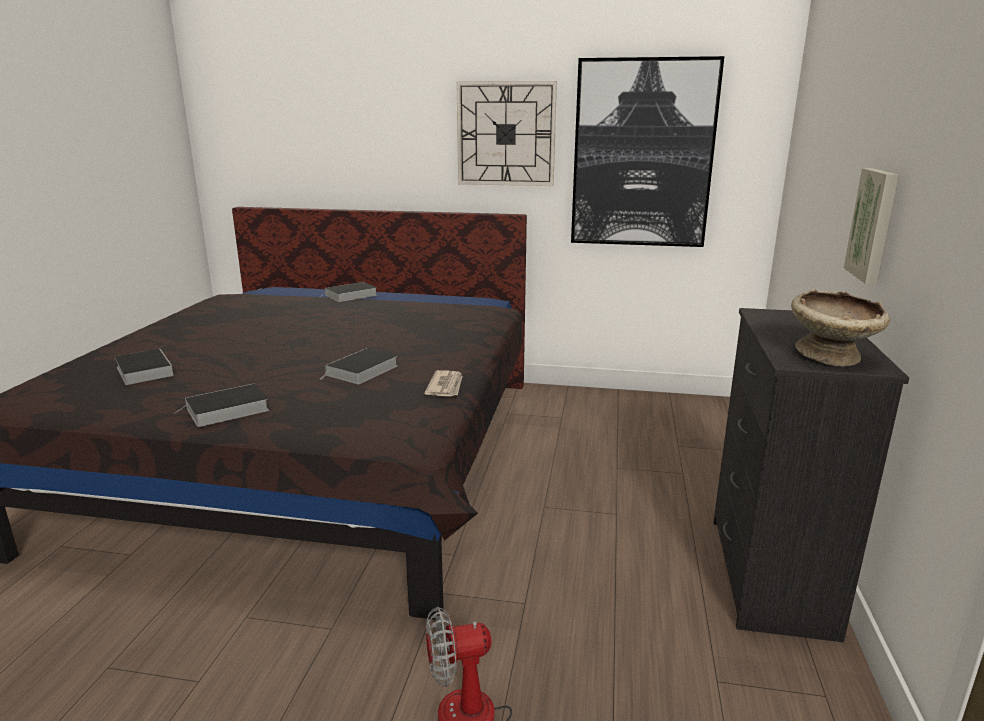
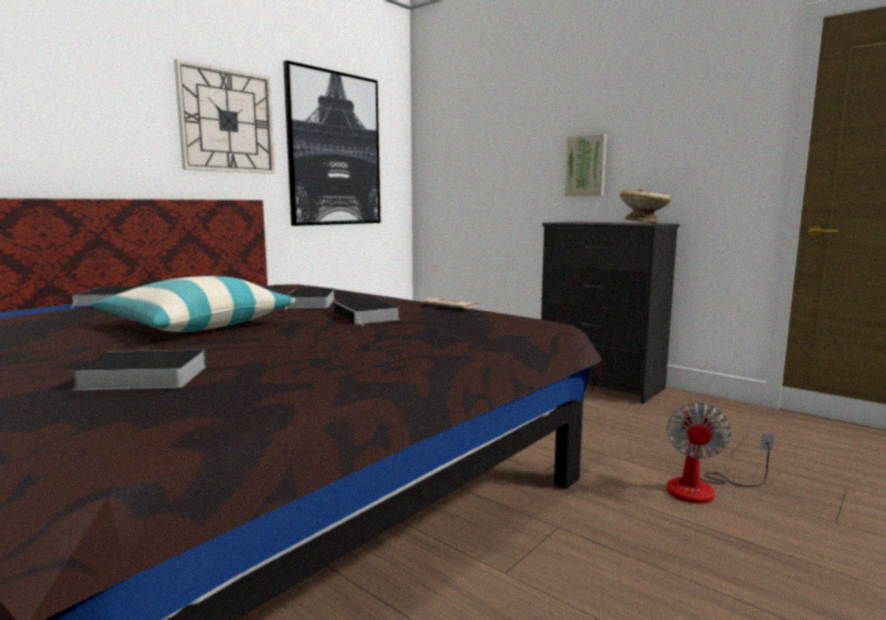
camera: 60 degrees left, 10 degrees down
book [176,383,269,427] -> book moved to [284,288,335,310]
none -> pillow [91,276,296,332]

